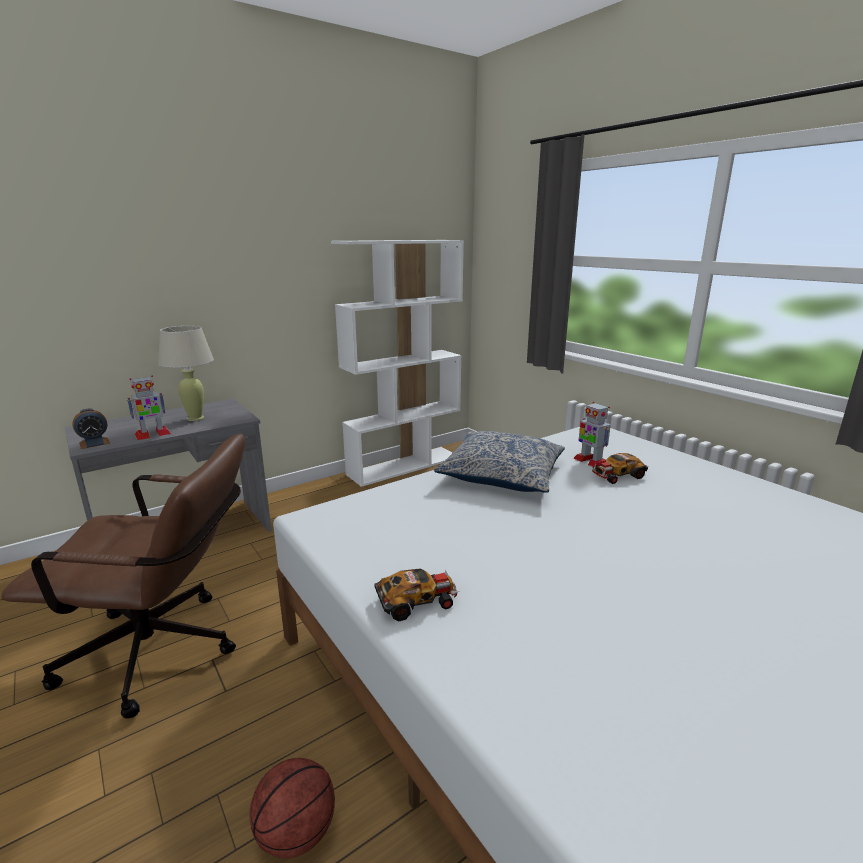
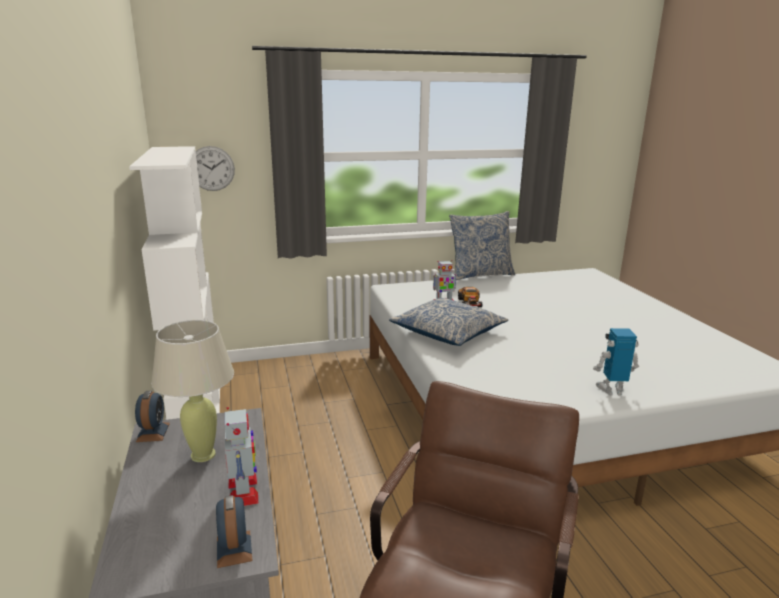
camera: 70 degrees left, 0 degrees up
basketball [249,758,335,858] -> none
toy car [374,568,459,621] -> toy robot [593,328,639,396]
none -> alarm clock [135,391,170,442]
none -> wall clock [196,146,235,191]
none -> pillow [449,211,515,280]

